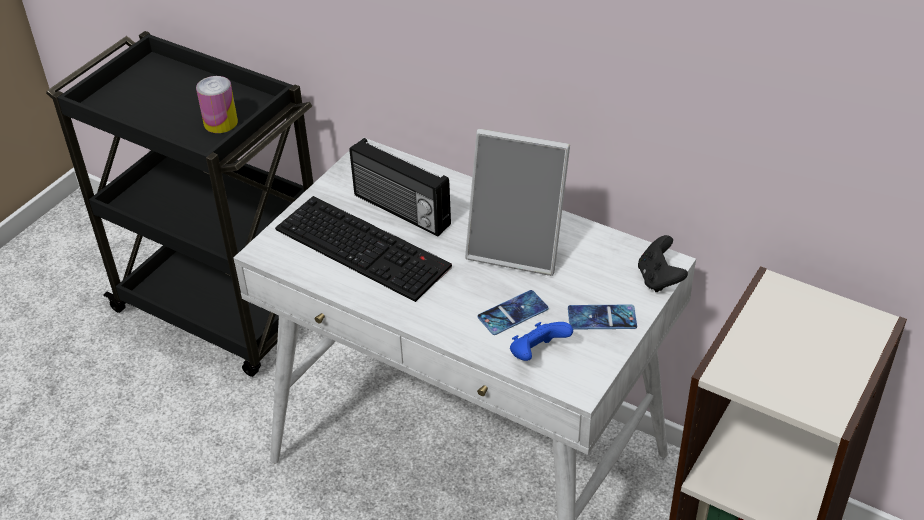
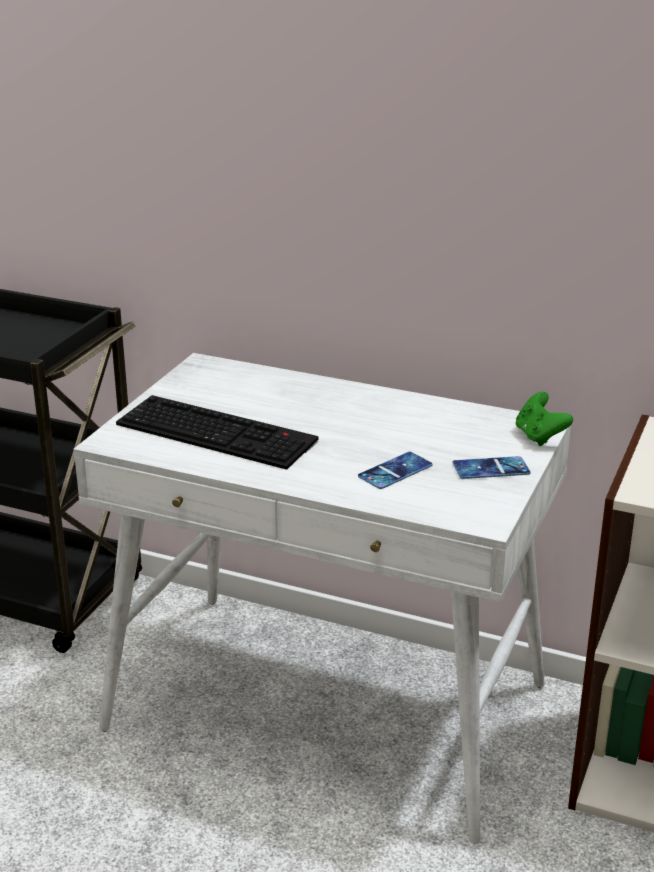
camera: 10 degrees left, 15 degrees down
can [196,76,238,133] -> none
radio [349,138,451,237] -> none
picture frame [465,129,570,276] -> none
blue game controller [510,322,573,361] -> none
black game controller [638,235,688,292] -> green game controller [516,392,573,446]

